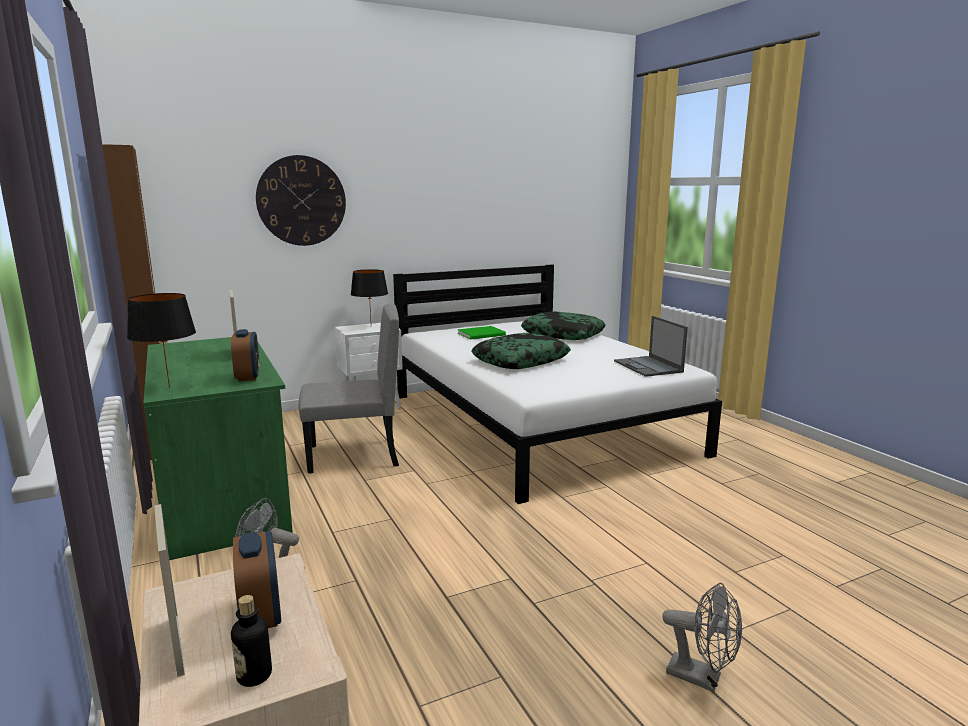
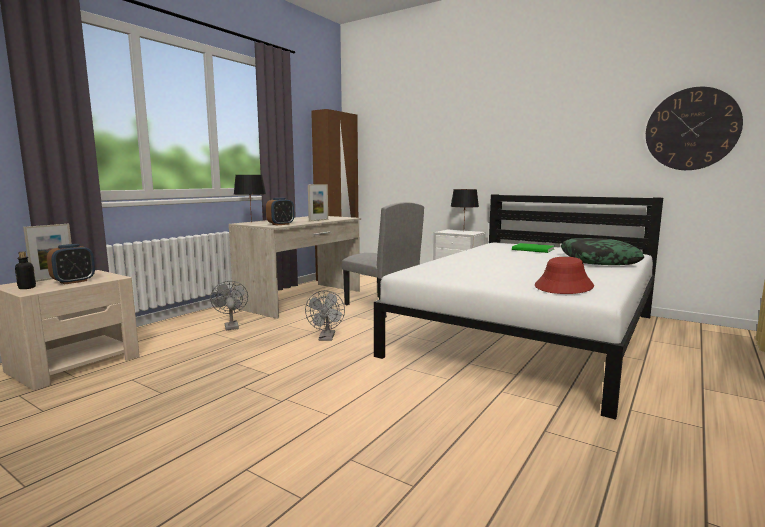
camera: 60 degrees right, 5 degrees down
green desk [143,337,293,560] -> beige desk [229,216,361,319]
wall clock [256,155,346,246] -> wall clock moved to [646,87,743,170]
pillow [471,333,571,369] -> none
laptop [614,316,688,377] -> red hat [535,257,594,294]
grey fan [662,583,742,692] -> grey fan moved to [305,290,345,341]

